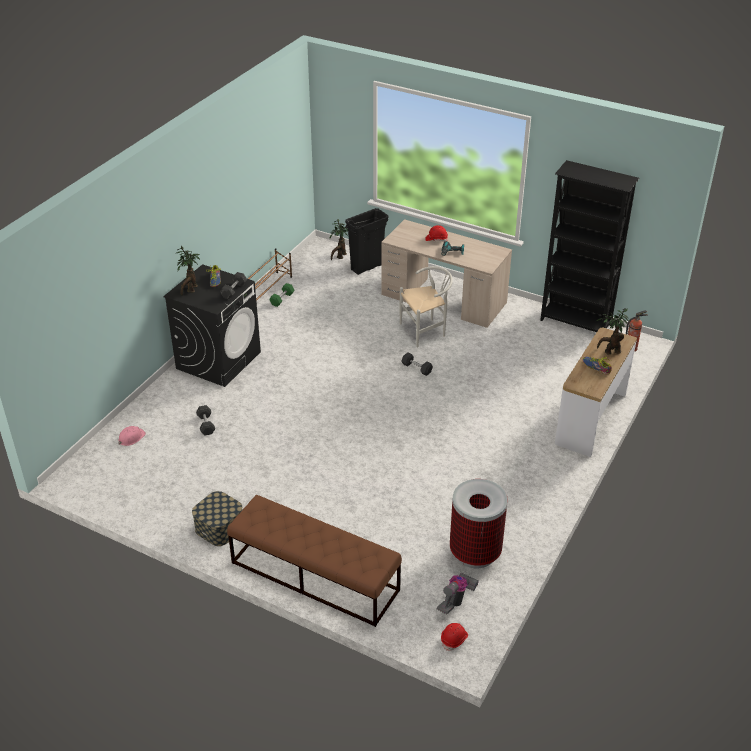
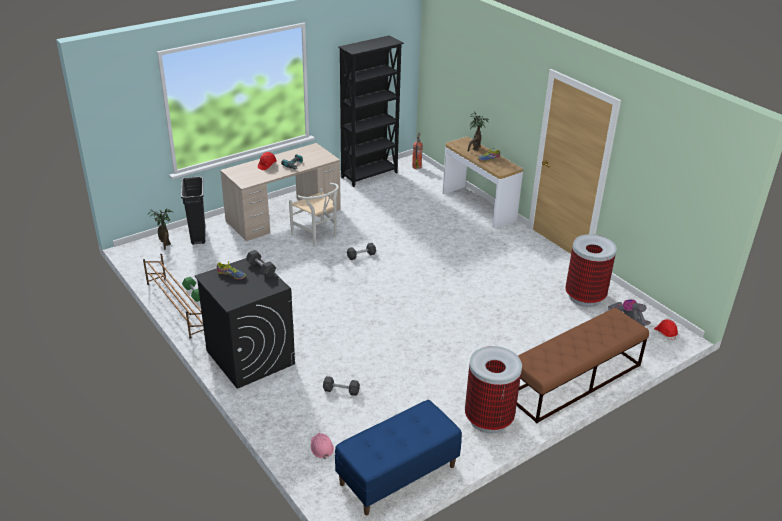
camera: 65 degrees left, 5 degrees down
potted plant [177,246,200,296] -> none
storage box [192,491,242,546] -> trash can [465,346,522,433]
white chair [400,266,453,348] -> white chair turned 135 degrees clockwise [289,183,339,246]
none -> blue bench [335,400,462,515]

